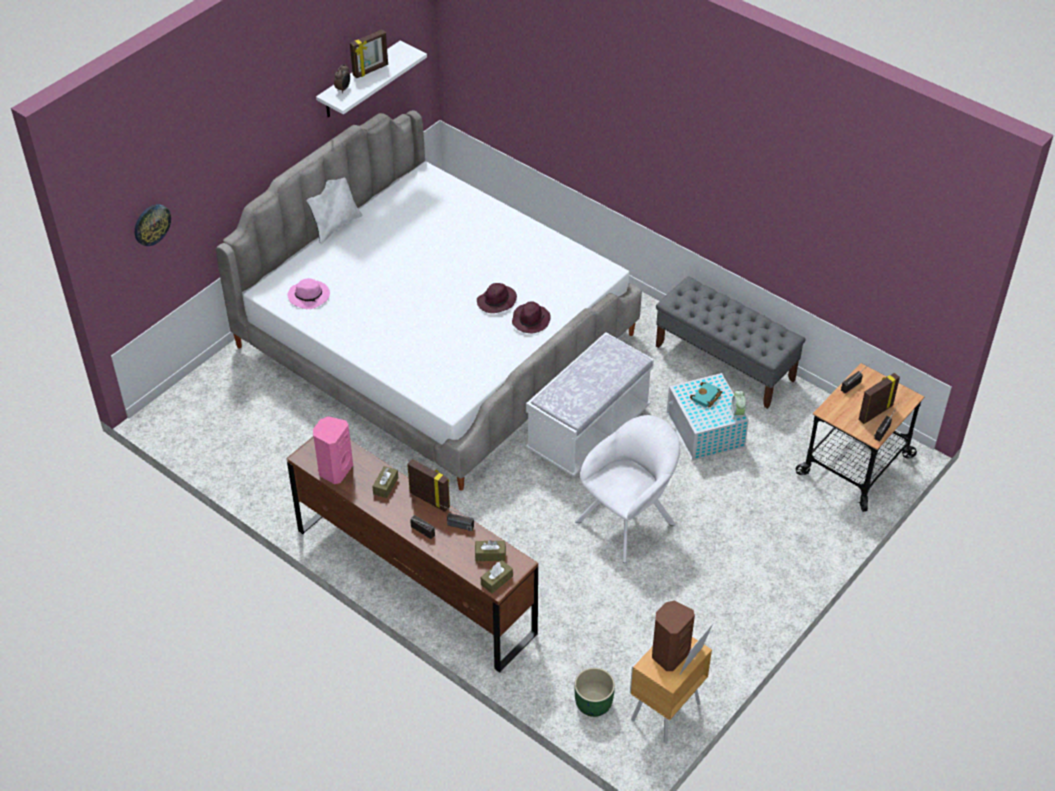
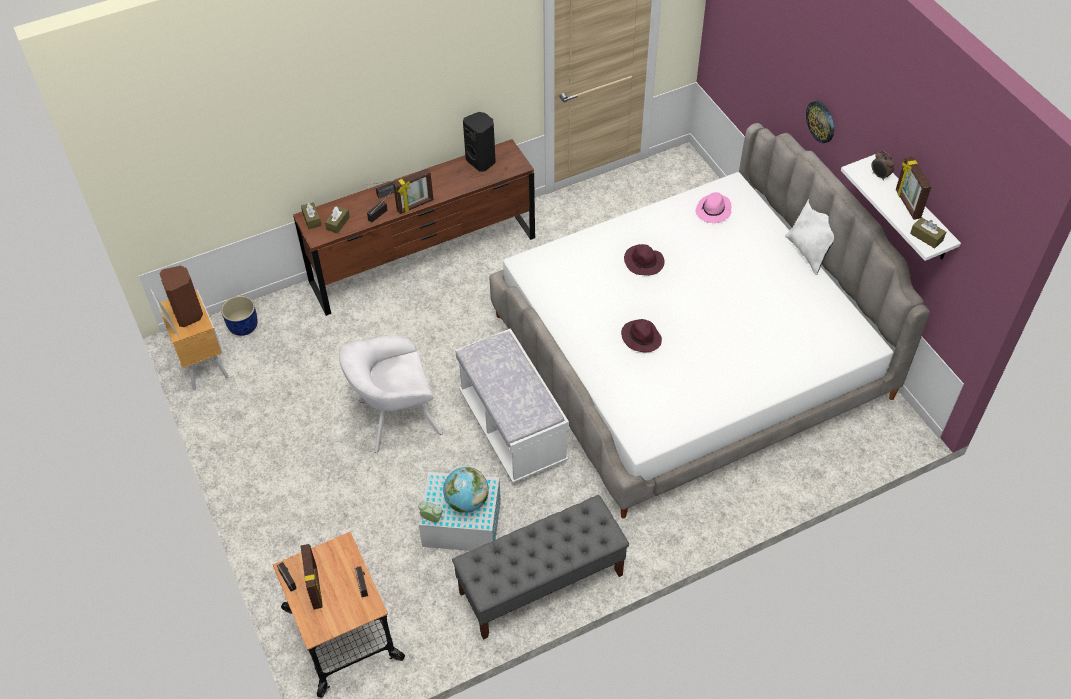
camera: 115 degrees right, 5 degrees up
wall clock [135,204,171,246] -> wall clock moved to [806,101,834,143]
pink speaker [313,416,353,484] -> black speaker [463,112,496,172]
brown tissue box [372,466,398,498] -> brown tissue box moved to [910,217,946,248]
purple hat [512,301,551,333] -> purple hat moved to [624,244,665,276]
green planter [574,668,615,717] -> blue planter [221,296,258,336]
white armchair [575,415,680,563] -> white armchair turned 90 degrees clockwise [339,335,443,453]
turquoise book [690,382,722,408] -> globe [443,467,489,513]

